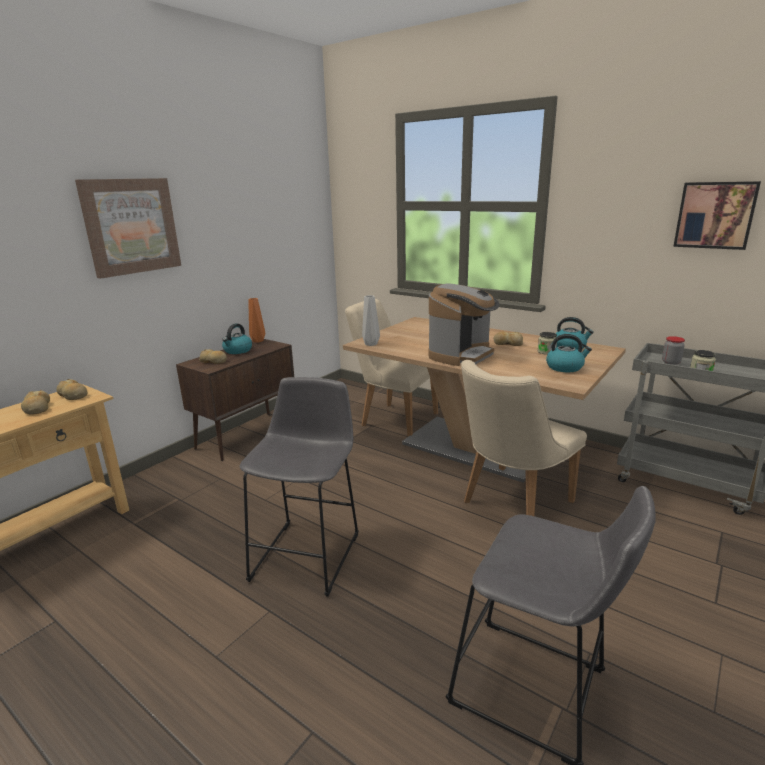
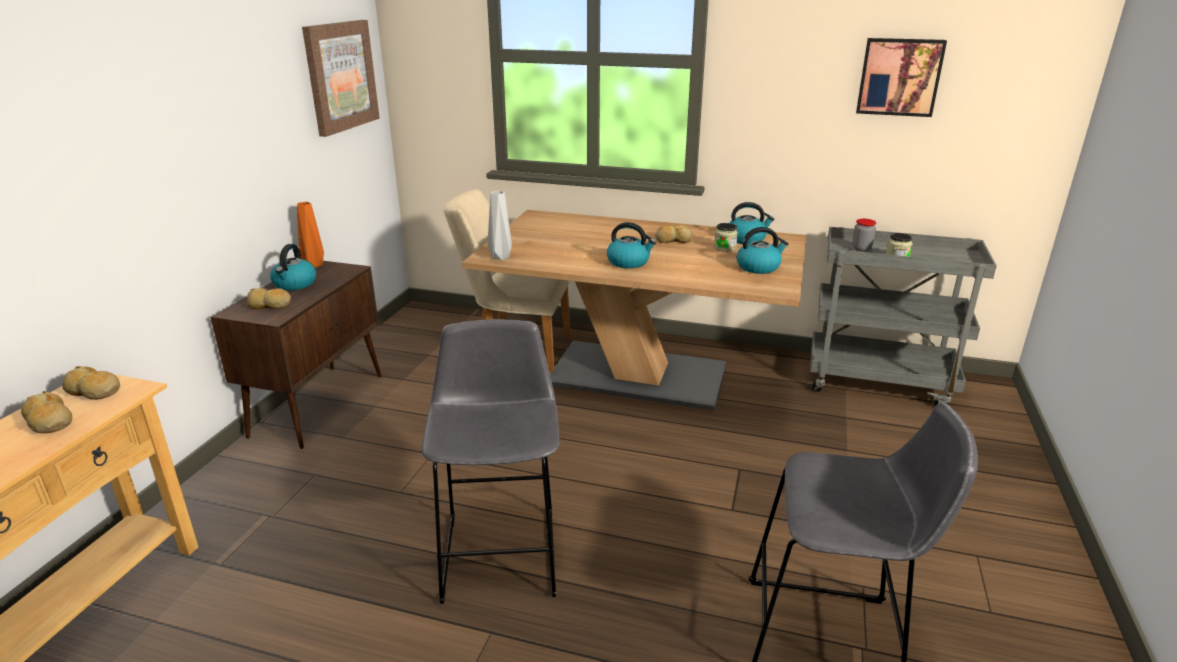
camera: 20 degrees left, 5 degrees up
picture [75,178,181,279] -> picture moved to [302,20,380,137]
coffee machine [428,283,499,366] -> kettle [607,222,656,268]
beige chair [461,360,587,516] -> none

